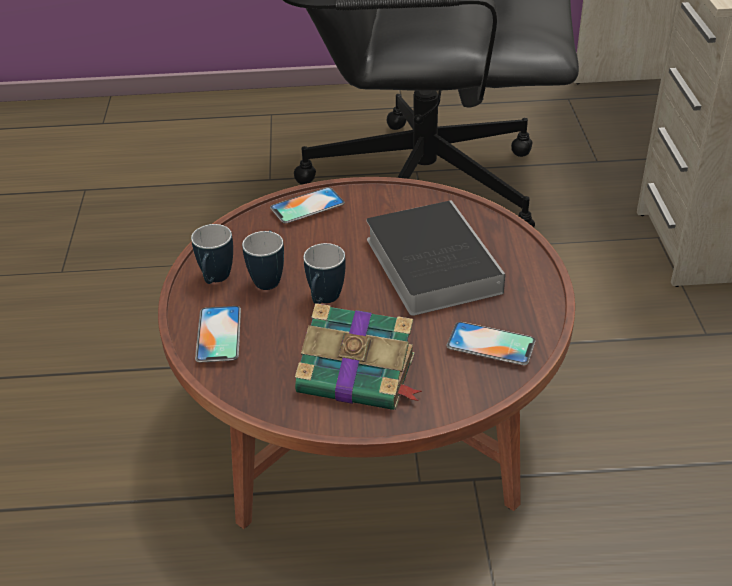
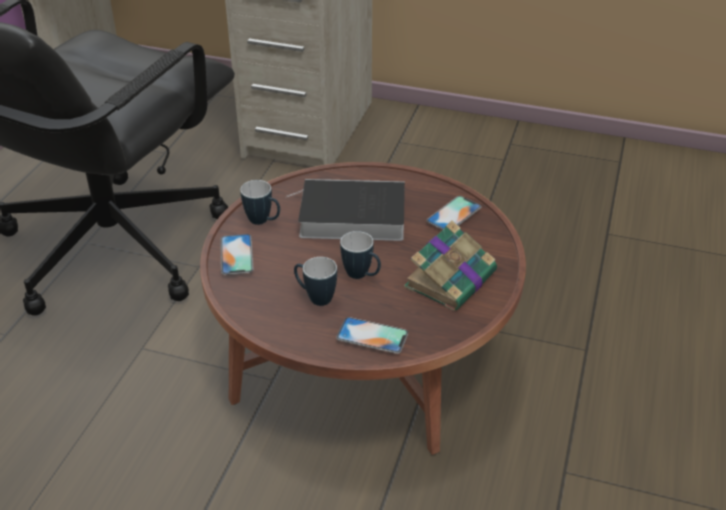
camera: 70 degrees left, 0 degrees up
mug [191,224,233,284] -> mug moved to [240,180,280,225]

